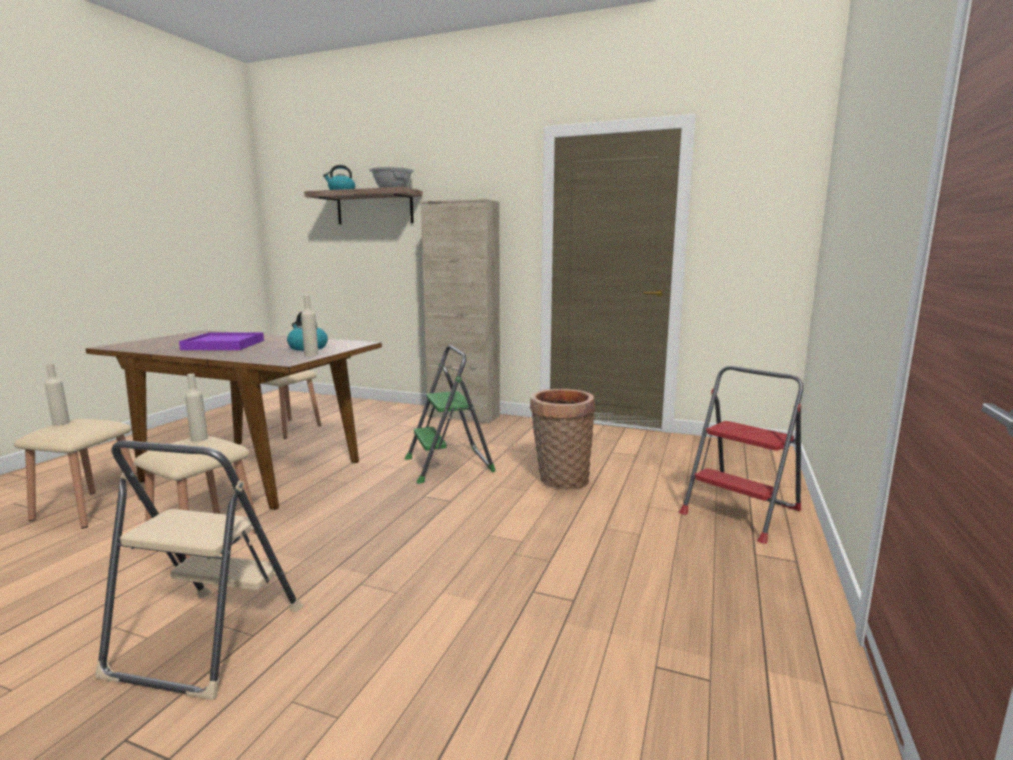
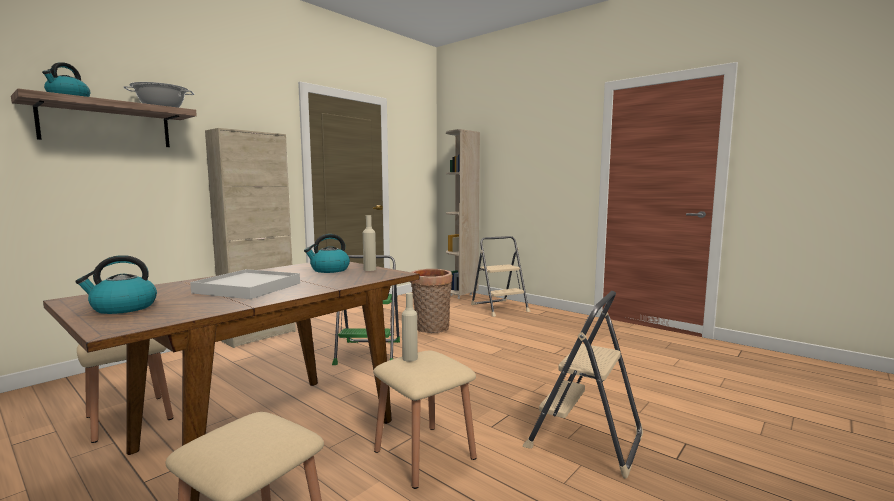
camera: 70 degrees left, 5 degrees down
beige bottle [44,363,70,426] -> none
purple tray [179,332,264,350] -> white tray [190,269,300,299]
red step ladder [679,366,803,544] -> beige step ladder [471,236,531,317]
none -> kettle [75,255,157,314]
none -> beige bookcase [446,129,480,299]

